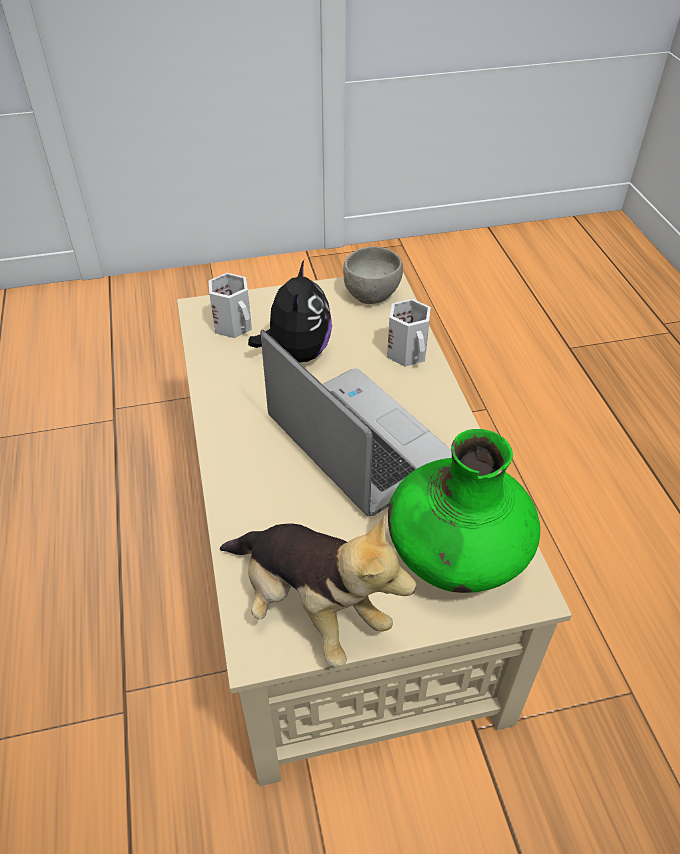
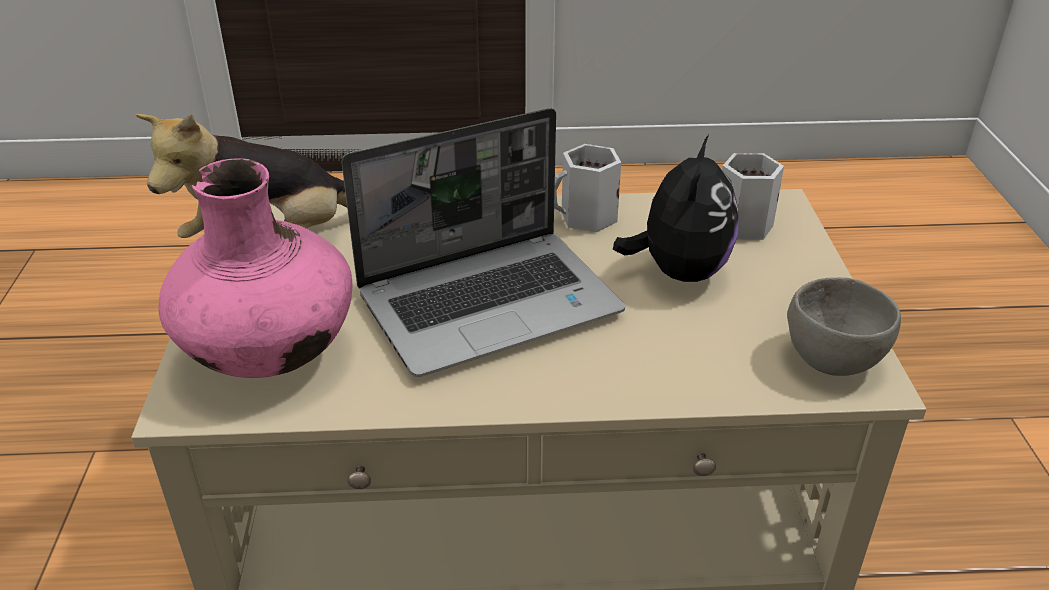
camera: 100 degrees right, 10 degrees down
plush toy [248,260,332,363] -> plush toy turned 90 degrees counterclockwise [613,135,738,282]
white mug [387,299,431,367] -> white mug moved to [554,144,621,232]
green vase [388,429,540,593] -> pink vase [159,158,352,378]

